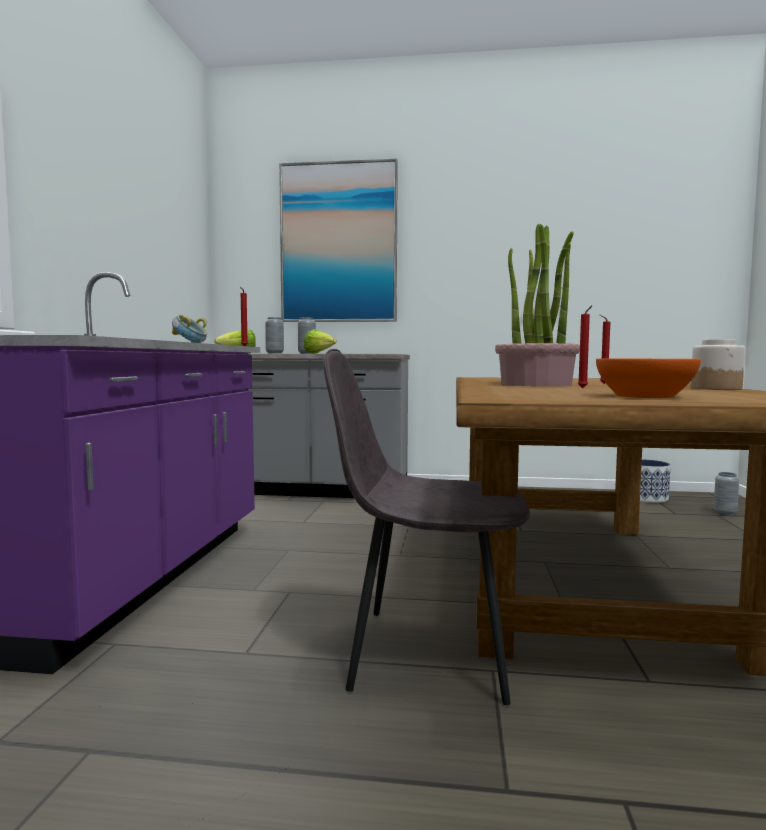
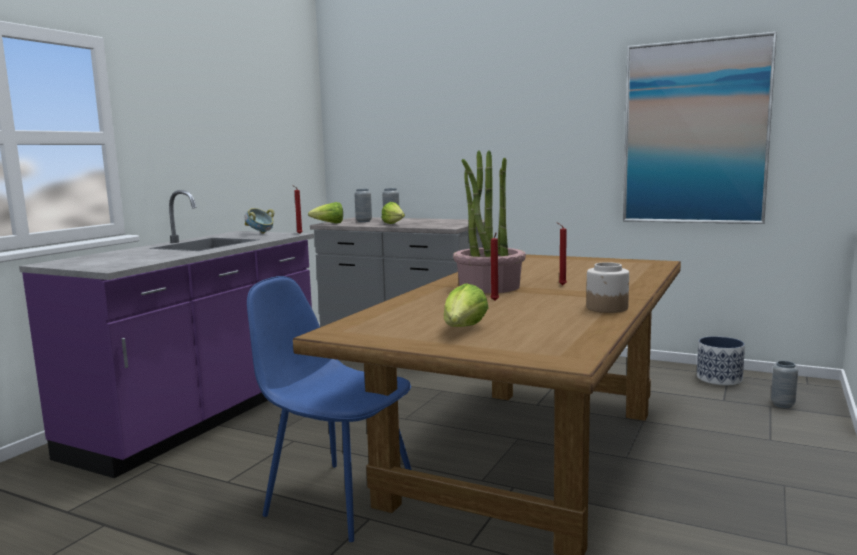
camera: 20 degrees right, 5 degrees up
picture [279,158,398,322] -> picture moved to [623,32,777,224]
grey chair [323,349,530,705] -> blue chair [247,276,412,542]
orange bowl [596,359,701,398] -> lettuce [444,283,488,327]

